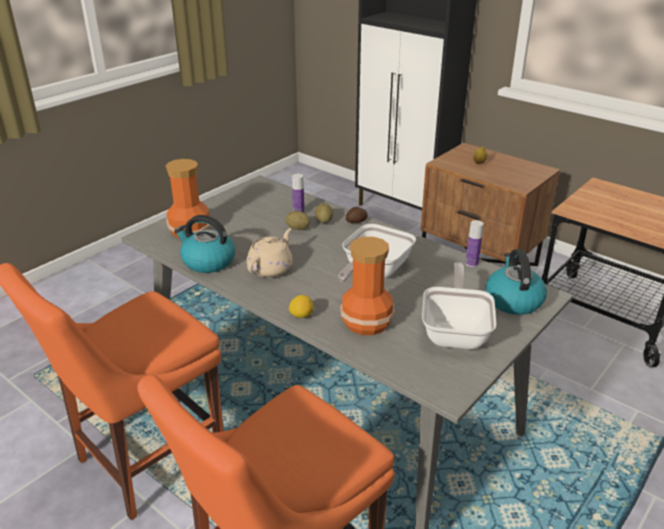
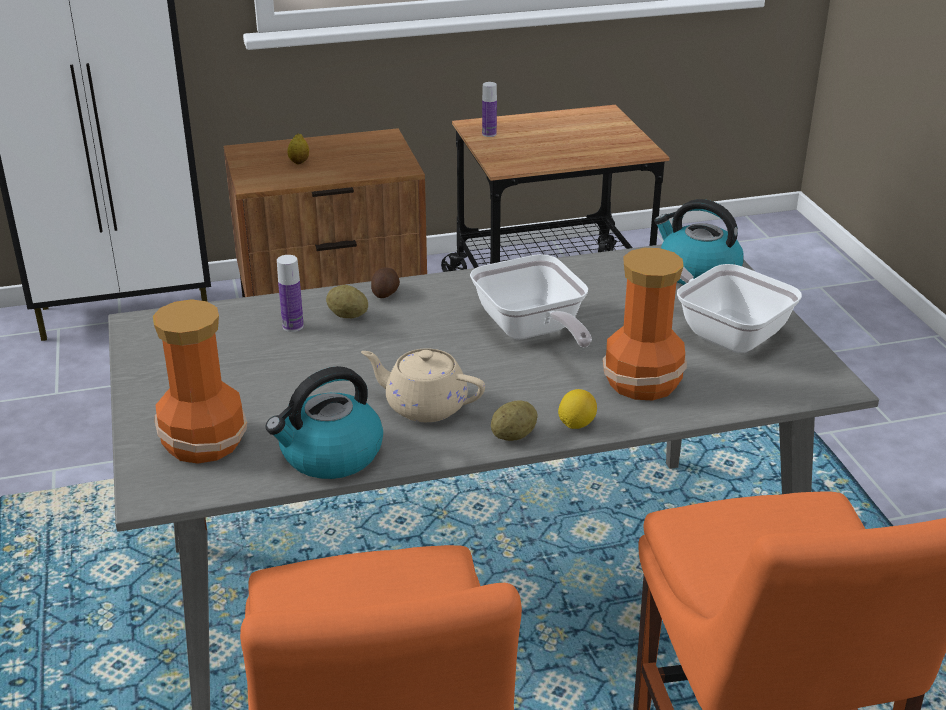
camera: 55 degrees left, 0 degrees up
beige teapot [247,228,293,278] -> beige teapot turned 45 degrees counterclockwise [361,348,485,422]
potato [285,211,310,230] -> potato moved to [491,400,537,441]
bottle [465,220,484,267] -> bottle moved to [482,82,497,137]

